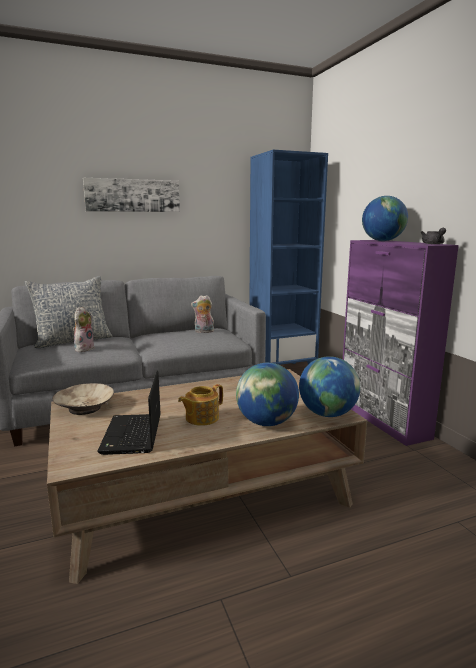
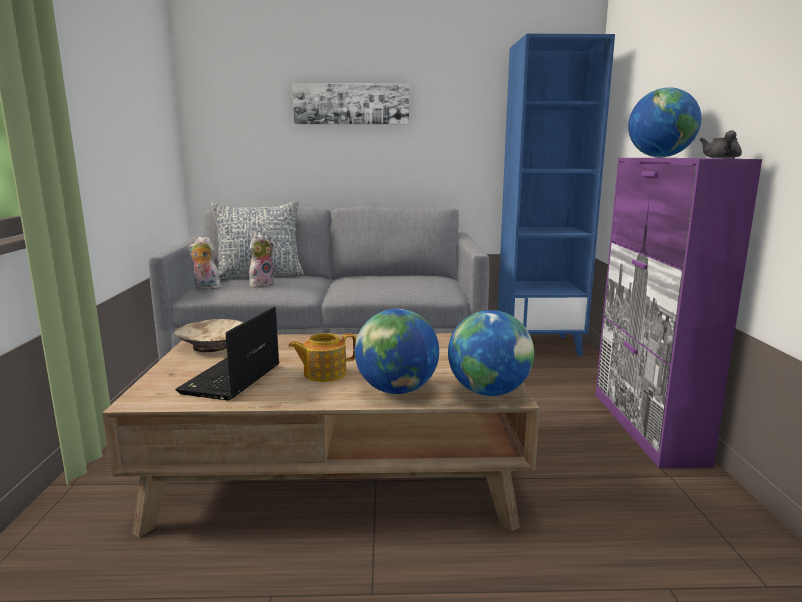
camera: 20 degrees right, 0 degrees up
plush toy [191,295,214,333] -> plush toy moved to [188,237,221,289]

